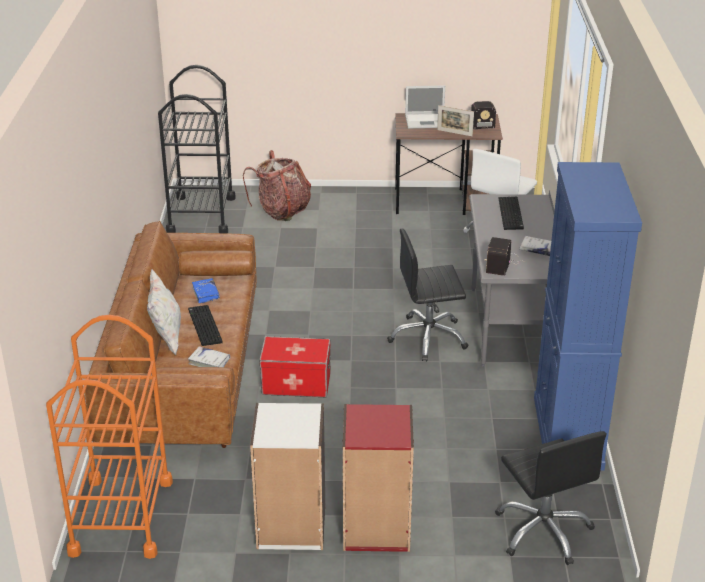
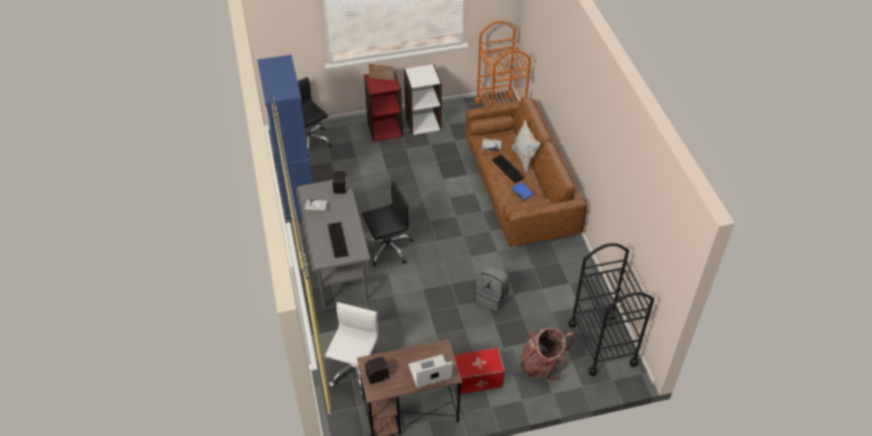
camera: 165 degrees right, 15 degrees up
storage box [259,336,331,397] -> storage box moved to [454,347,505,394]
picture frame [437,105,474,136] -> picture frame moved to [368,63,395,81]
none -> grey backpack [475,266,509,311]

